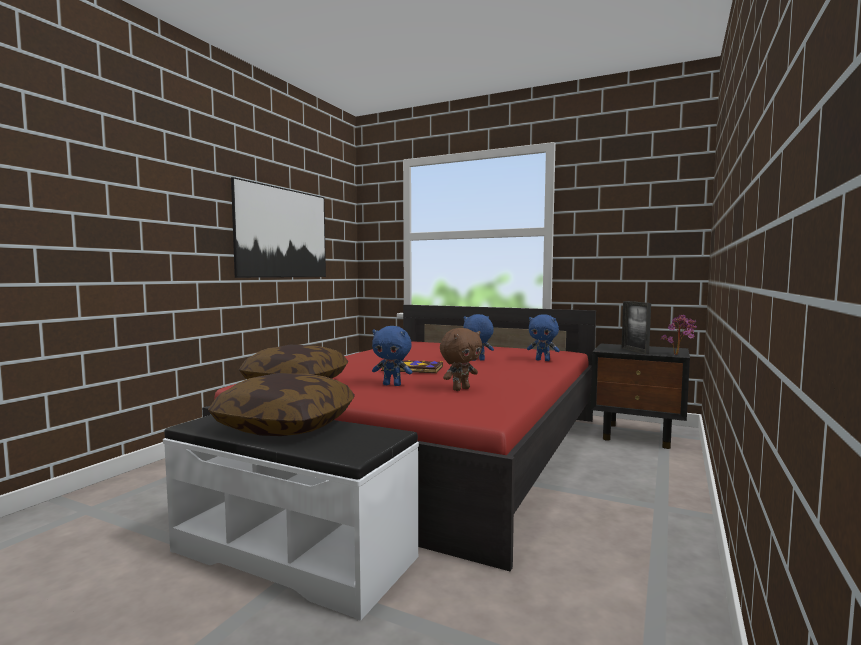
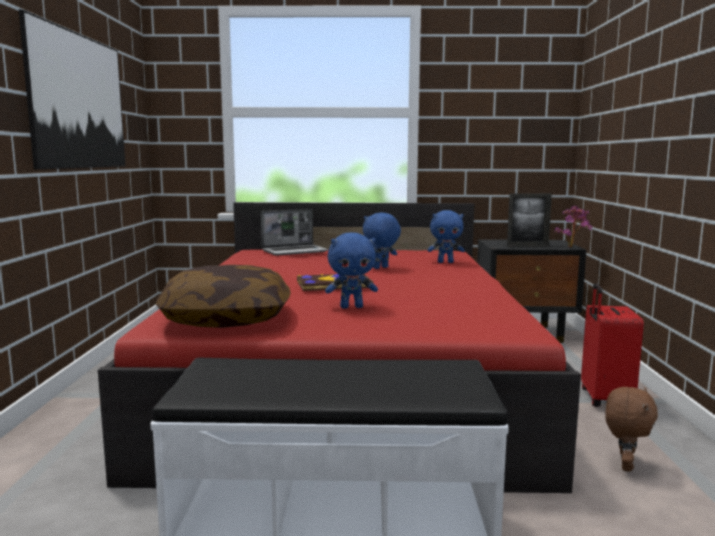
camera: 25 degrees left, 5 degrees up
pillow [208,373,355,436] -> none
brown plush toy [440,328,482,391] -> brown plush toy moved to [605,387,658,472]
picture frame [621,301,651,354] -> picture frame turned 60 degrees counterclockwise [507,193,552,247]
none -> laptop [261,209,328,256]
none -> red suitcase [581,283,644,407]

